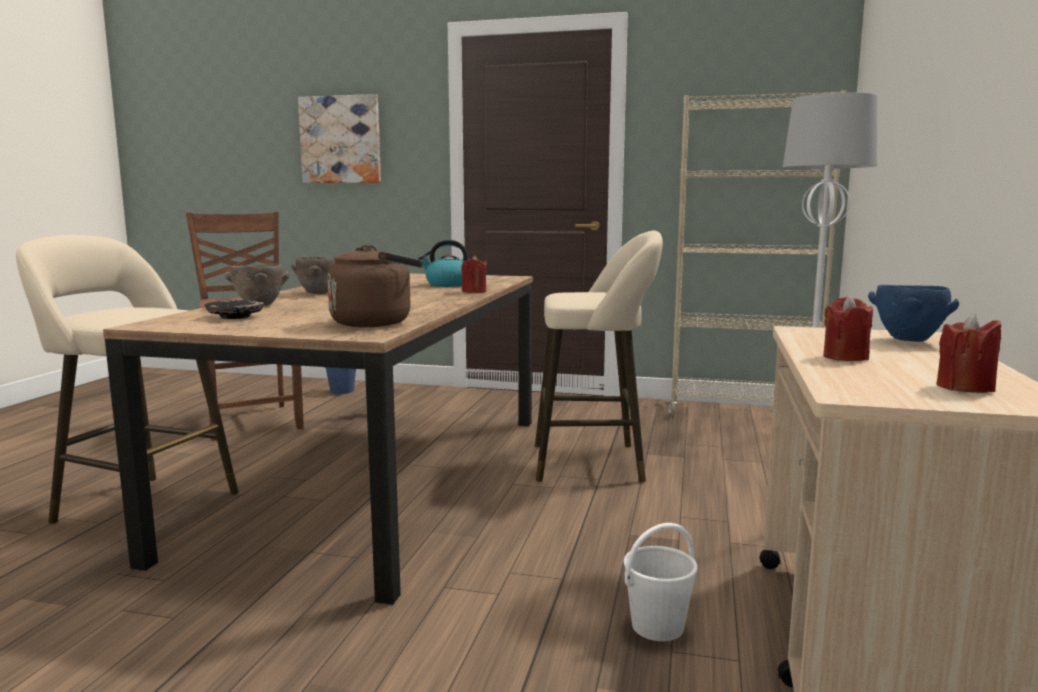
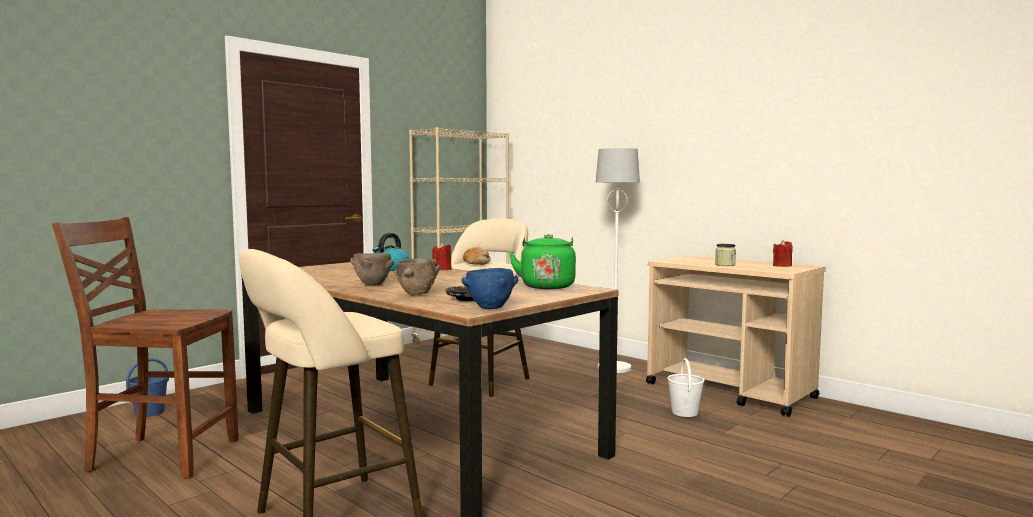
camera: 60 degrees left, 5 degrees down
picture [298,94,381,183] -> none
brown kettle [327,244,423,327] -> green kettle [509,234,576,289]
red candle [823,295,873,361] -> jar [715,244,736,266]
blue bowl [868,285,959,342] -> blue bowl moved to [461,268,518,309]
none -> bread [463,247,491,265]

